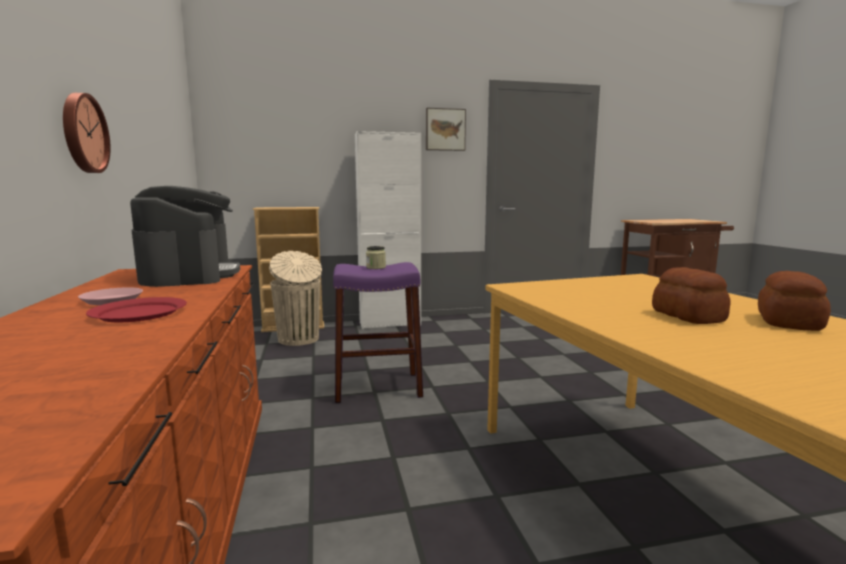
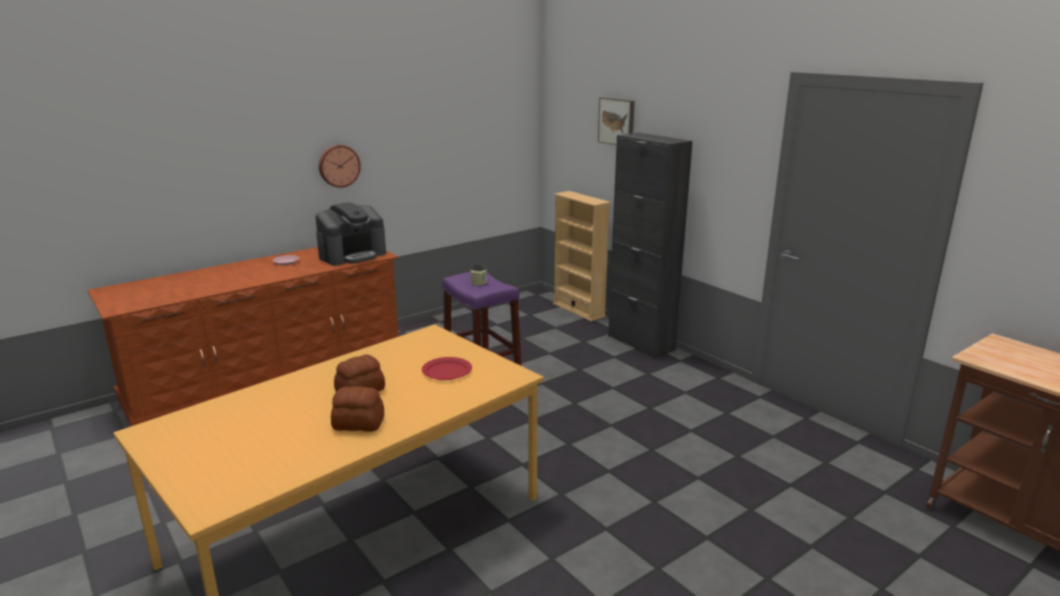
camera: 65 degrees right, 10 degrees up
red plate [86,297,187,322] -> red plate moved to [422,357,472,380]
beige trash can [269,251,322,346] -> none
white cabinet [355,131,421,329] -> black cabinet [608,133,693,358]
picture [426,108,466,151] -> picture moved to [598,97,635,145]

